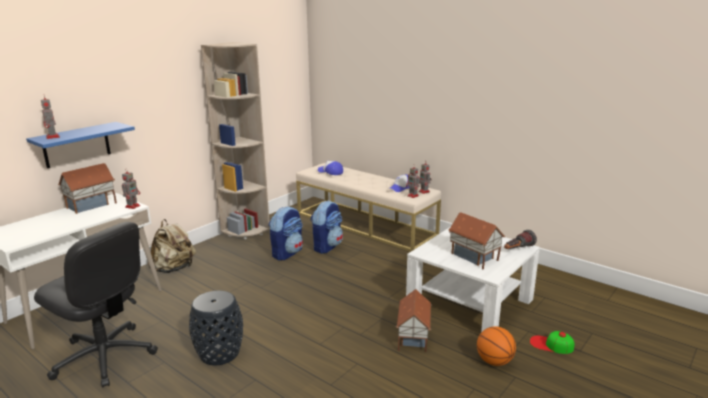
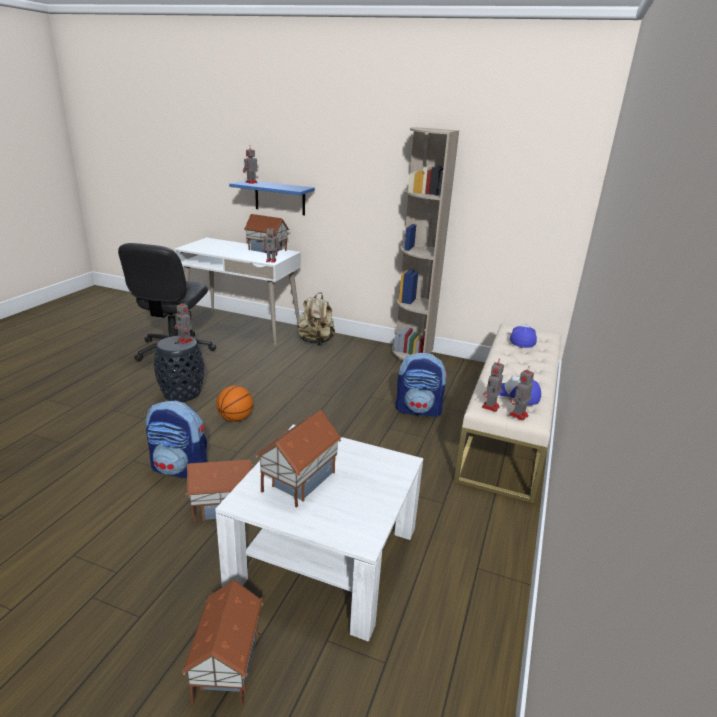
camera: 70 degrees right, 5 degrees up
backpack [269,206,303,261] -> backpack moved to [146,400,207,478]
basketball [477,326,516,366] -> basketball moved to [216,386,253,422]
flashlight [504,230,537,249] -> none
cap [530,331,574,354] -> toy house [182,580,263,705]
none -> toy robot [174,301,193,344]

